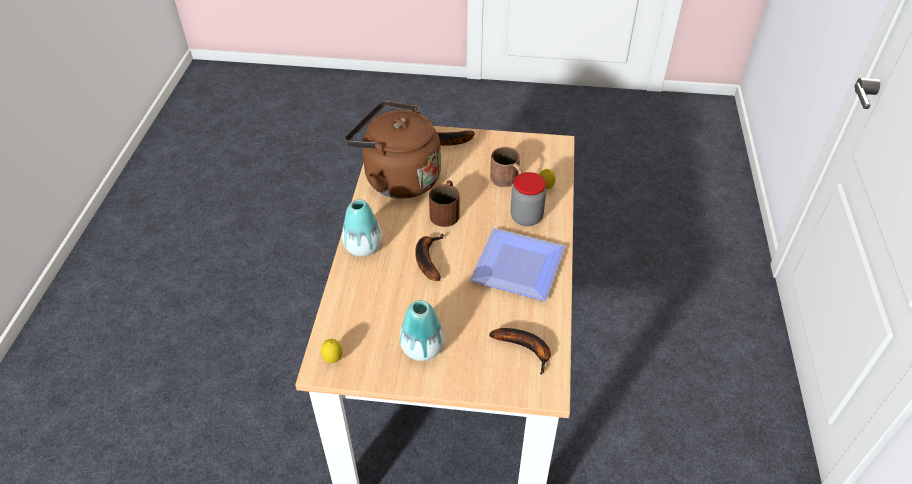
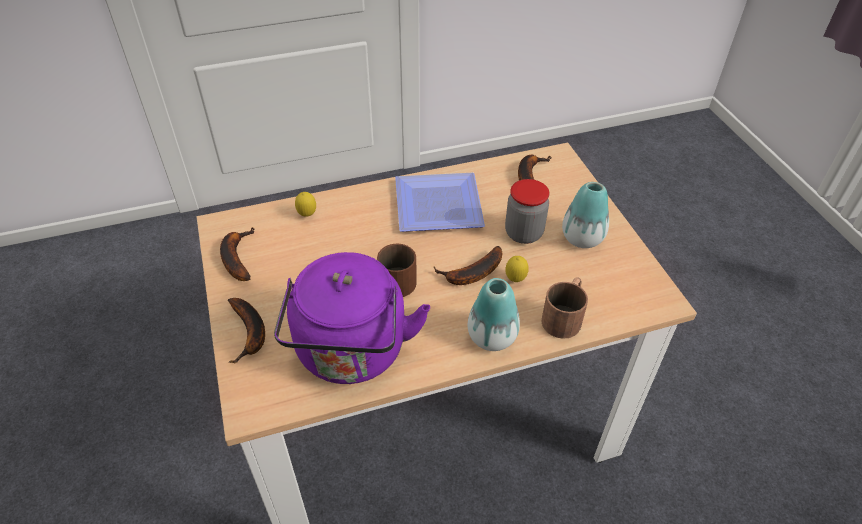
camera: 115 degrees left, 0 degrees up
lemon [321,339,342,363] -> lemon moved to [505,256,528,282]
brown kettle [345,101,441,199] -> purple kettle [274,252,430,384]
brown mug [490,147,523,187] -> brown mug moved to [541,277,588,339]
jar [510,172,546,226] -> jar moved to [505,179,549,244]
none -> banana [220,227,255,281]

